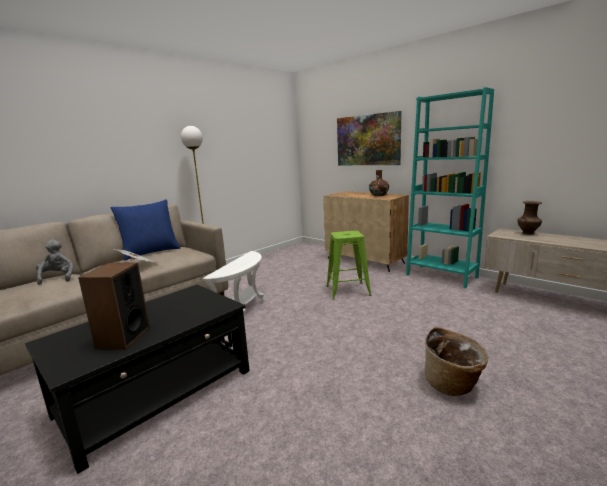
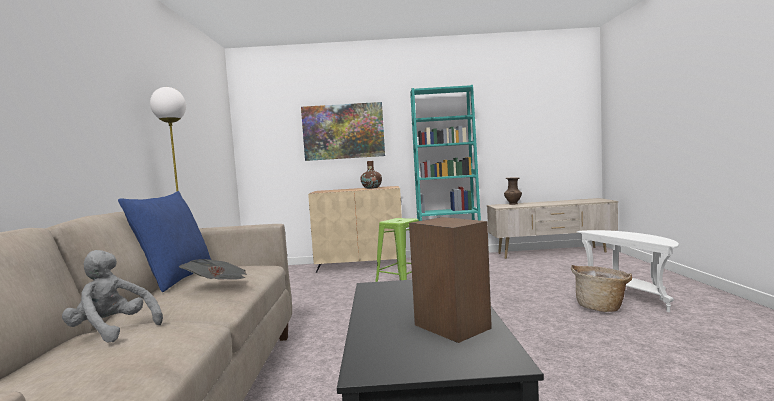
camera: 45 degrees left, 10 degrees down
white side table [202,251,264,320] -> white side table moved to [577,230,679,312]

